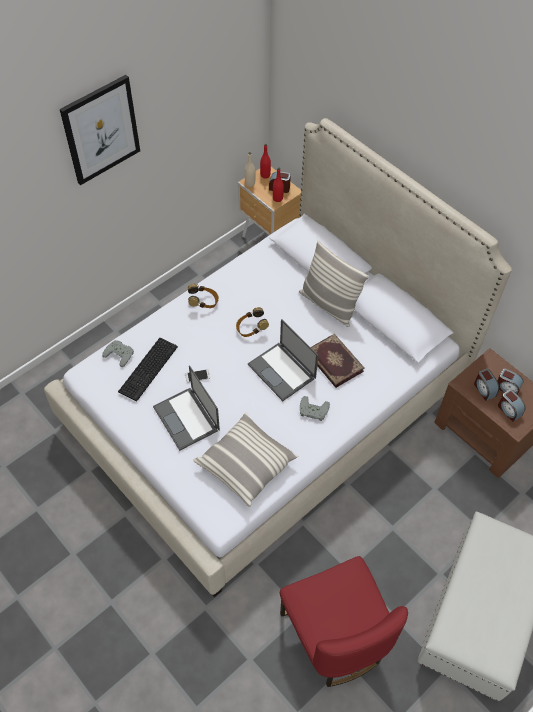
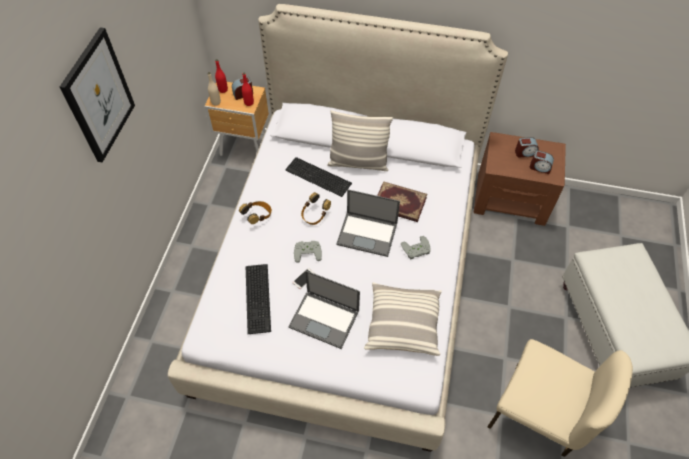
camera: 35 degrees left, 0 degrees up
grey game controller [102,340,134,367] -> grey game controller moved to [294,241,322,263]
red chair [280,556,408,687] -> beige chair [488,339,633,457]
alarm clock [474,369,499,401] -> none
none -> keyboard [286,157,352,197]

